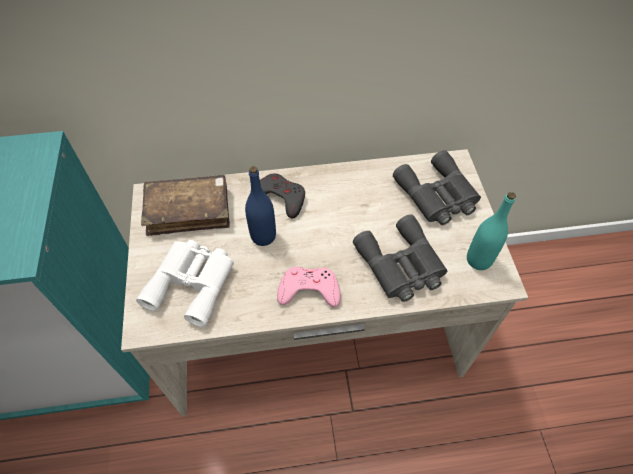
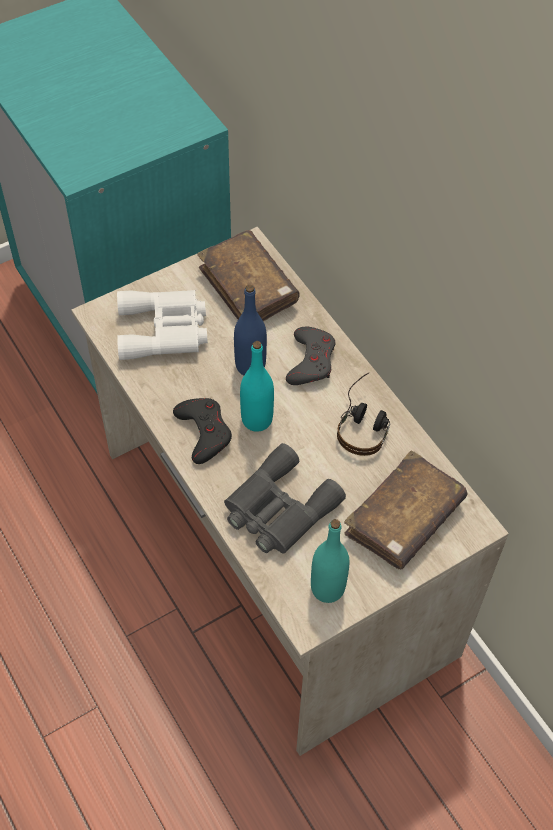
camera: 65 degrees right, 0 degrees up
pink game controller [277,267,341,307] -> black game controller [173,398,232,464]
grey binoculars [393,150,481,225] -> brown book [344,450,467,570]
none -> turquoise bottle [240,341,274,432]
none -> headphones [337,372,390,456]

